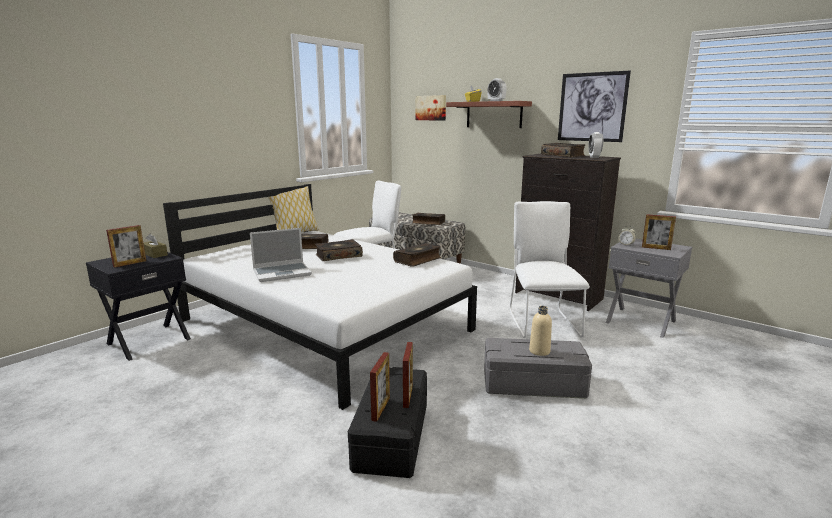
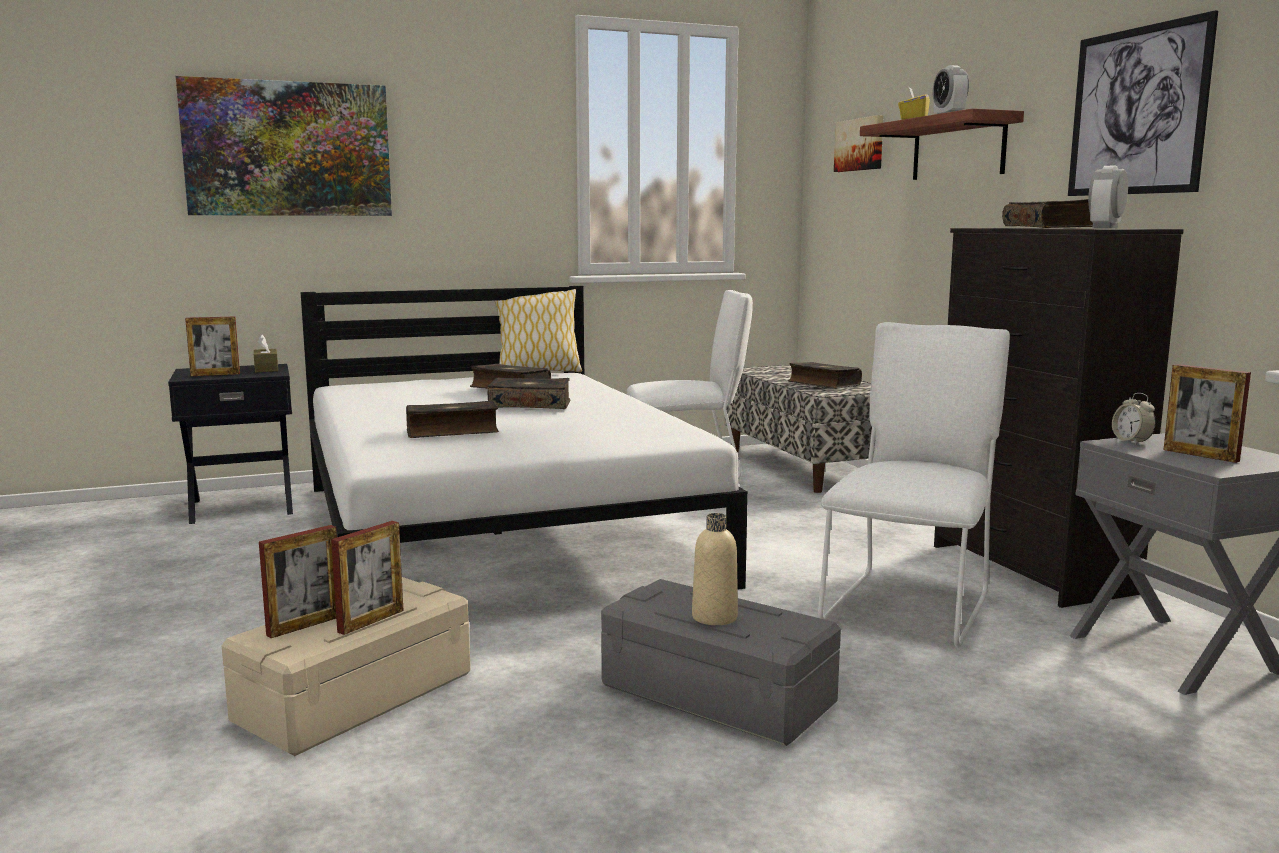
camera: 30 degrees right, 5 degrees down
laptop [250,228,312,282] -> none
black storage box [348,367,427,478] -> beige storage box [222,577,471,756]
book [393,243,441,267] -> book moved to [406,401,499,438]
none -> picture [176,76,392,216]

